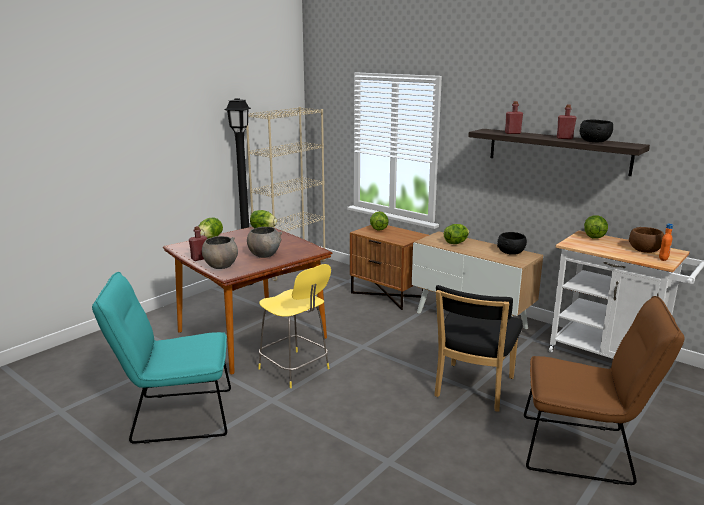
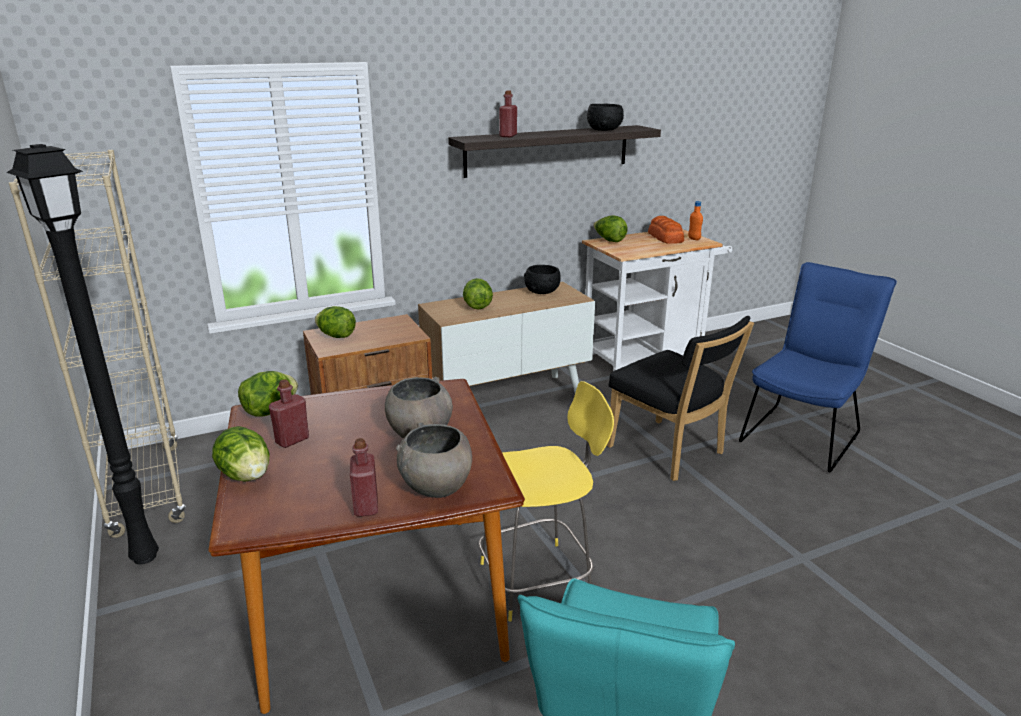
camera: 65 degrees left, 5 degrees up
brown chair [524,296,685,485] -> blue chair [739,262,897,473]
red bottle [557,104,577,139] -> red bottle moved to [269,379,309,448]
brown bowl [629,227,664,253] -> bread [648,216,684,244]

